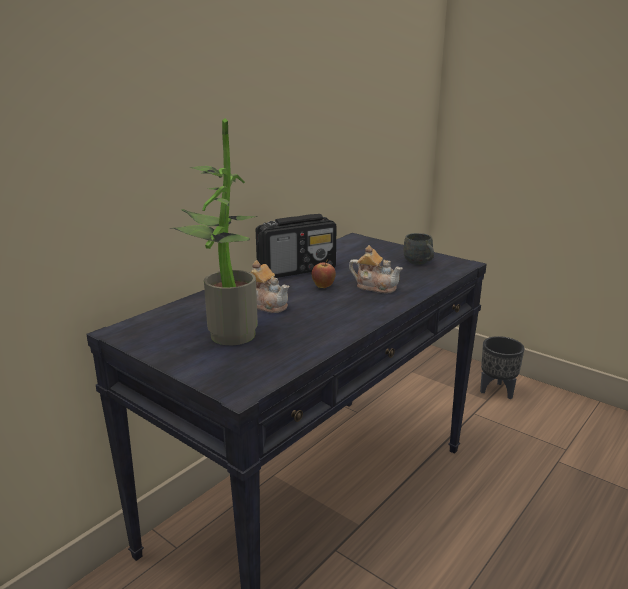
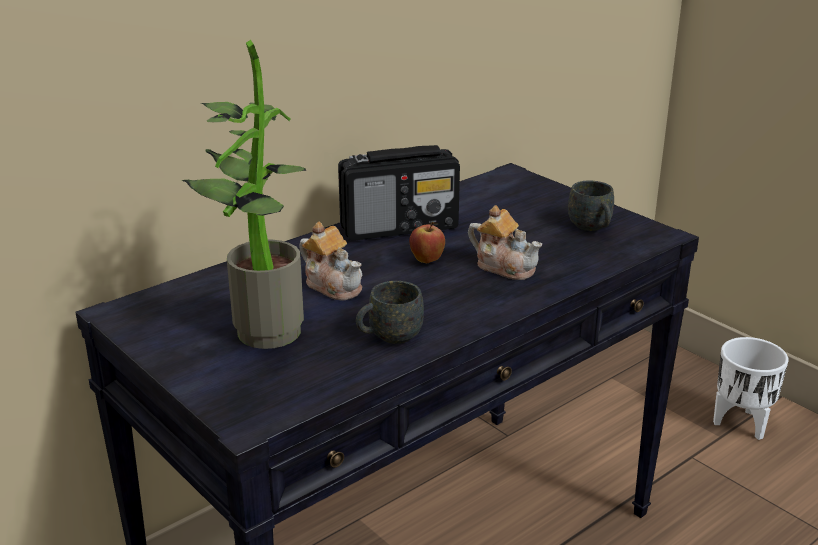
camera: 10 degrees right, 5 degrees up
black planter [480,336,524,399] -> white planter [713,337,788,440]
none -> grey mug [356,281,424,344]

